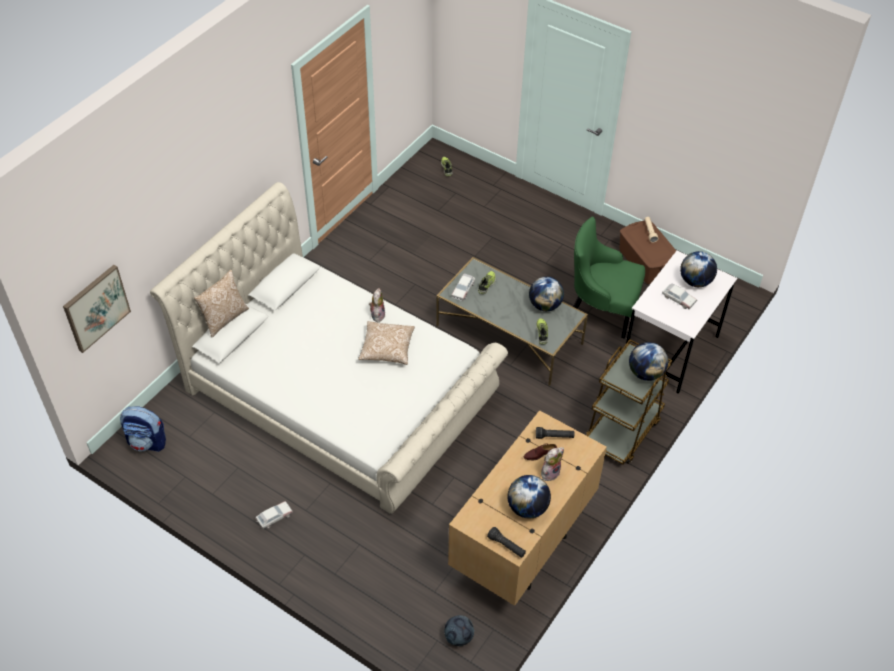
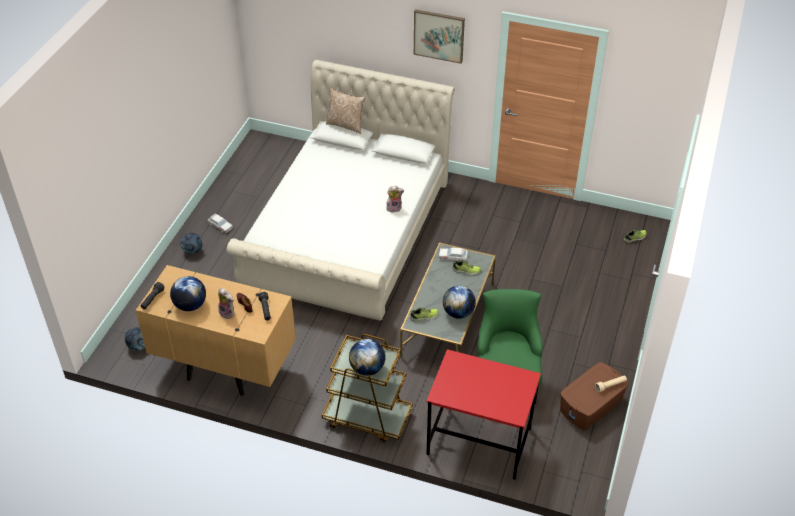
camera: 75 degrees right, 5 degrees down
picture [63,265,131,353] -> picture moved to [414,9,465,64]
backpack [120,406,166,452] -> none
pillow [358,321,415,365] -> none
white desk [626,251,737,394] -> red desk [426,349,541,480]
toy car [662,283,697,310] -> none
globe [680,251,717,287] -> none
none -> football [180,233,202,254]

